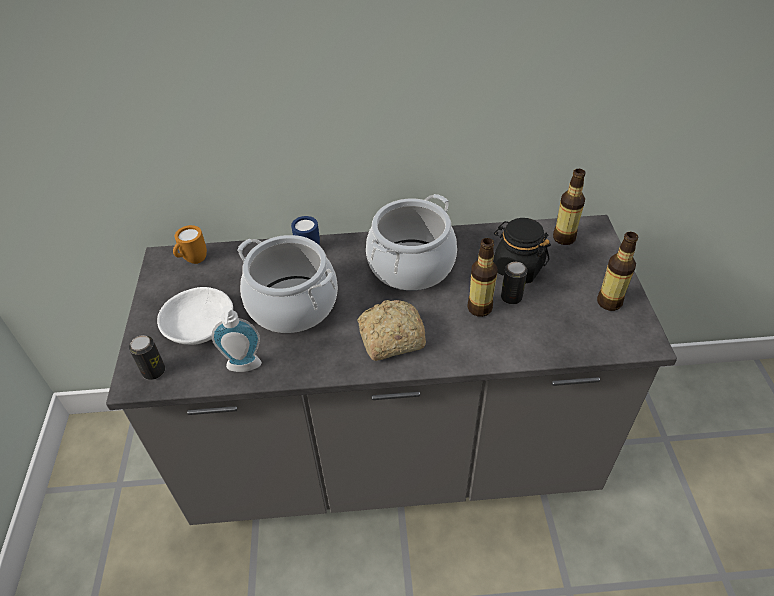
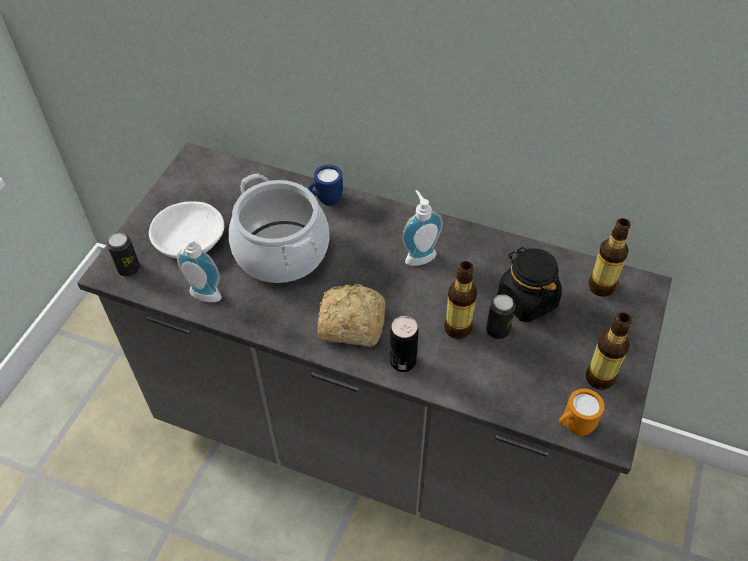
camera: 25 degrees right, 5 degrees up
orange mug [173,225,207,264] -> orange mug moved to [559,389,605,436]
cooking pot [366,194,457,291] -> soap dispenser [402,190,443,266]
none -> can [390,316,418,372]

